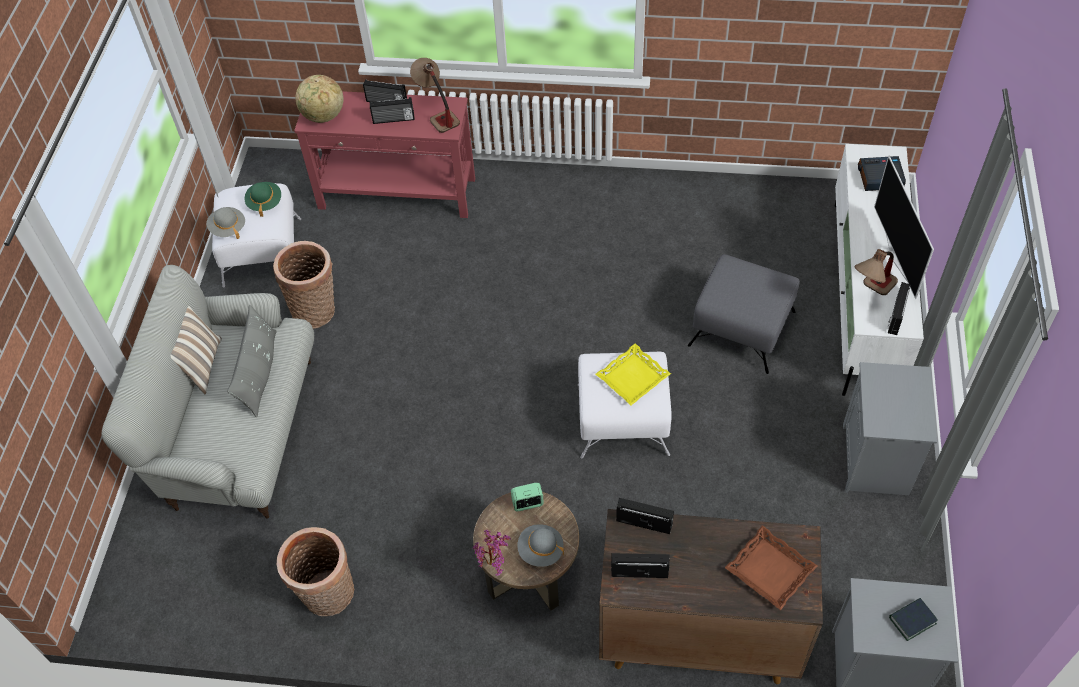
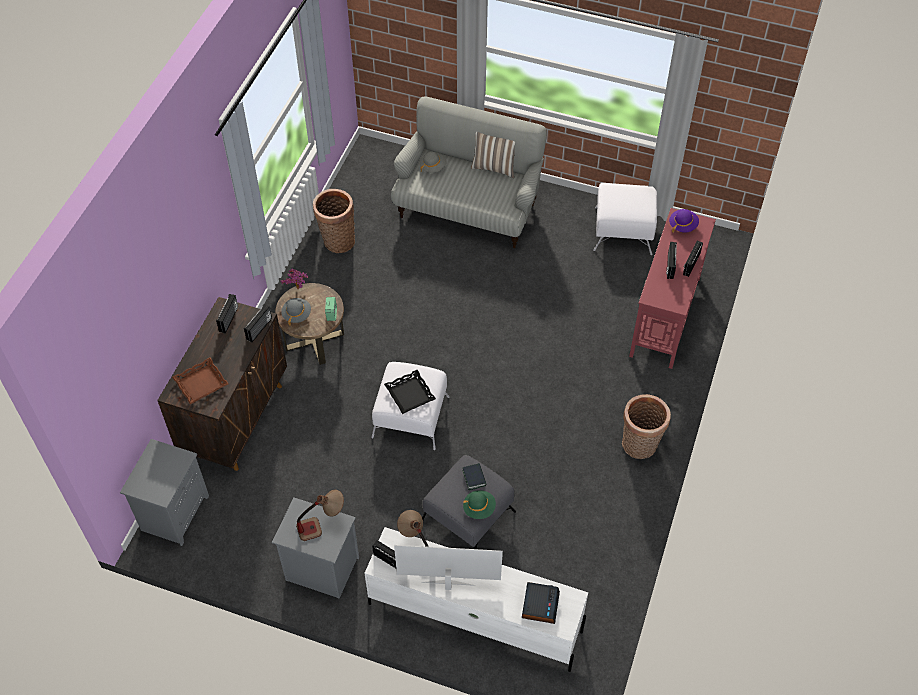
camera: 100 degrees right, 0 degrees up
grey hat [206,207,245,239] -> grey hat moved to [419,152,446,173]
grey pillow [227,305,277,418] -> none
green hat [245,182,281,217] -> green hat moved to [463,490,496,519]
basket [273,241,335,329] -> basket moved to [622,394,671,459]
globe [295,75,343,123] -> purple hat [669,209,699,233]
table lamp [410,58,460,133] -> table lamp moved to [296,490,344,541]
yellow tray [596,343,671,405] -> black tray [384,370,436,414]
book [889,598,938,641] -> book moved to [462,463,486,490]

